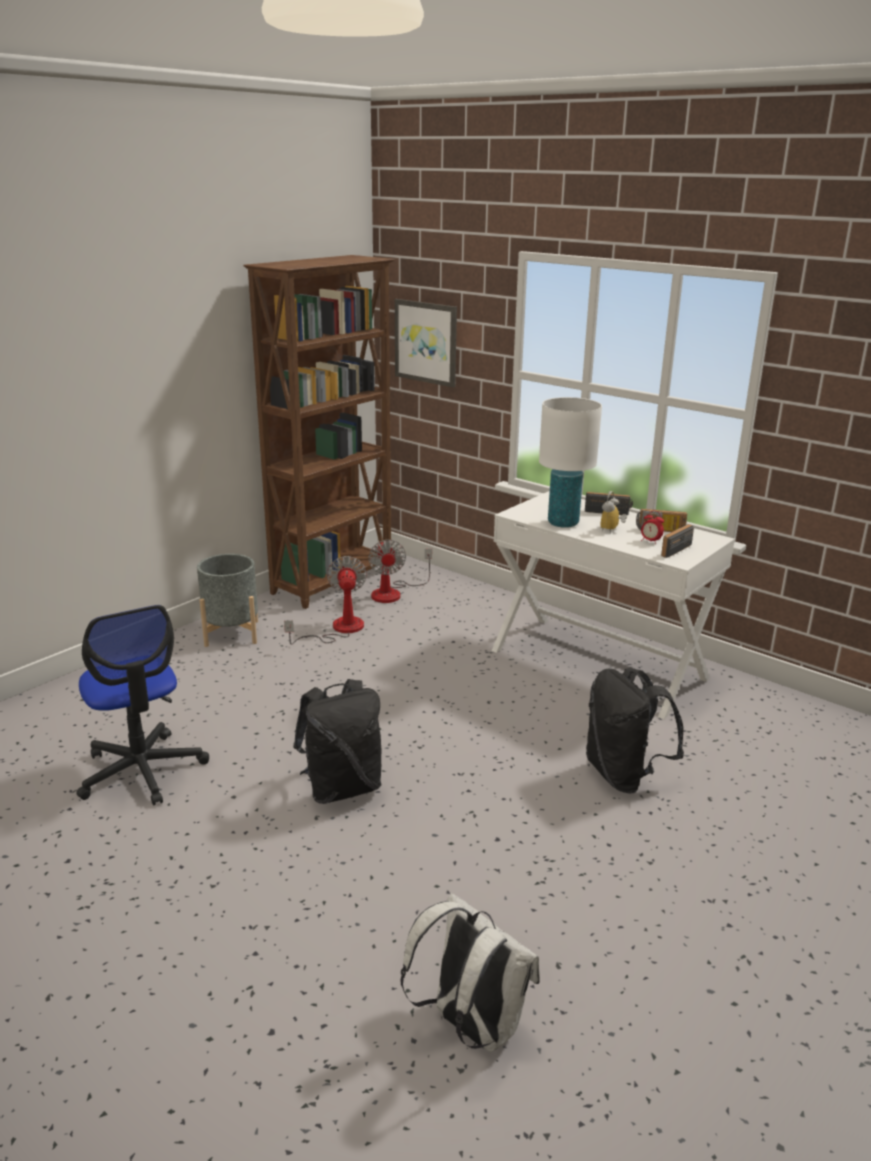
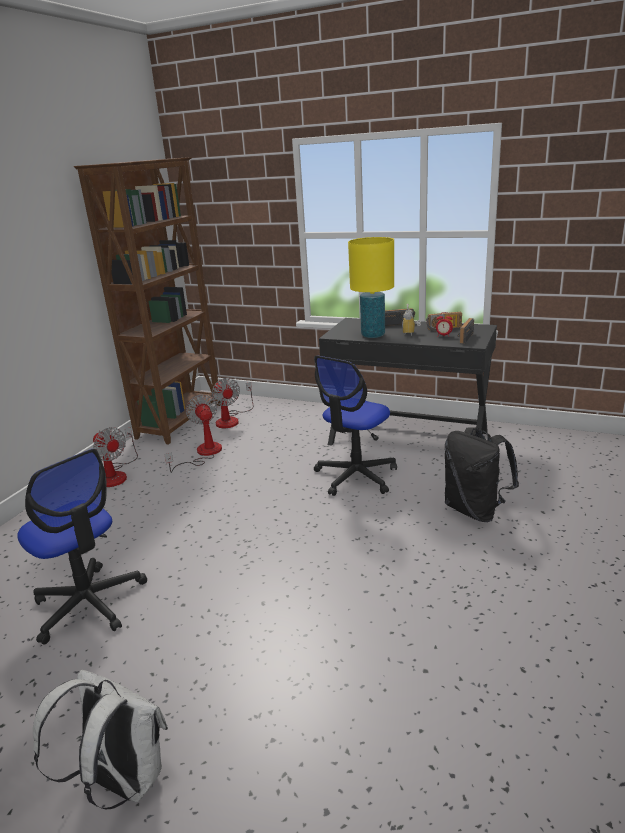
camera: 15 degrees left, 0 degrees up
grey planter [197,554,258,647] -> fan [93,427,138,487]
black backpack [293,679,381,804] -> none
picture [395,299,457,387] -> none
white backpack [401,893,540,1052] -> white backpack moved to [33,670,168,809]
white desk [492,491,735,719] -> black desk [319,318,497,446]
white table lamp [539,397,602,528] -> yellow table lamp [348,237,394,338]
none -> office chair [314,355,397,496]

